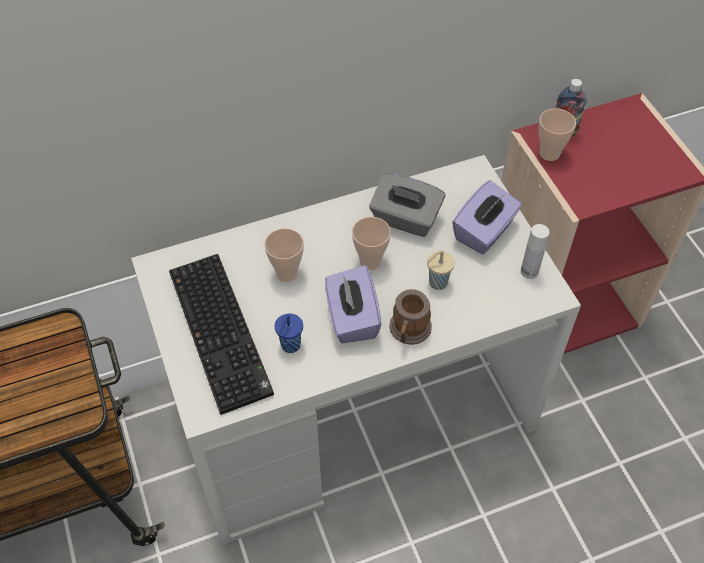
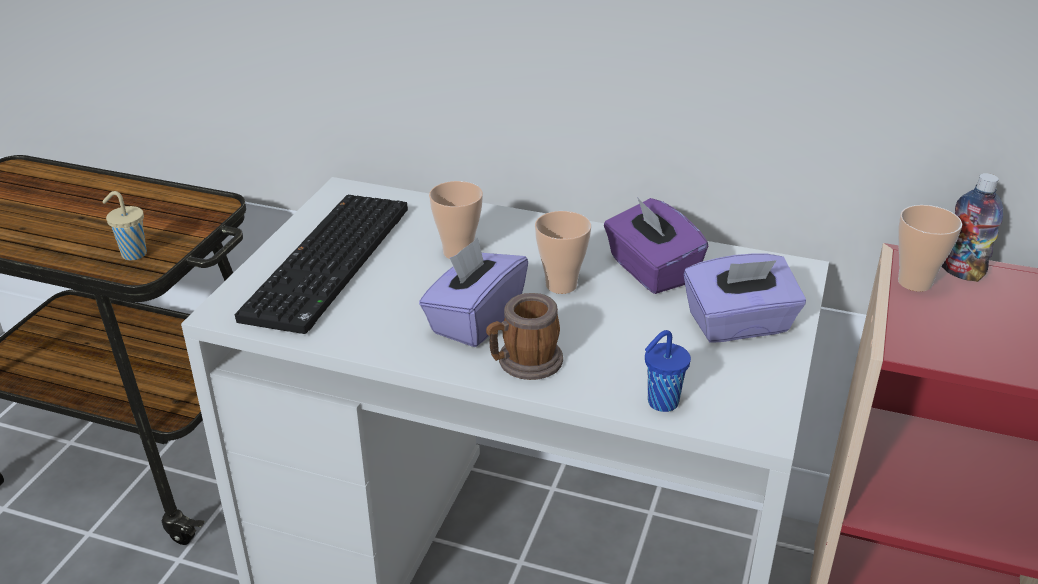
camera: 40 degrees right, 20 degrees down
blue cup [275,313,303,353] -> blue cup moved to [645,330,691,412]
grey tissue box [369,173,446,237] -> purple tissue box [604,197,708,294]
beige cup [427,250,455,290] -> beige cup moved to [102,191,147,260]
white bottle [521,224,550,279] -> none

